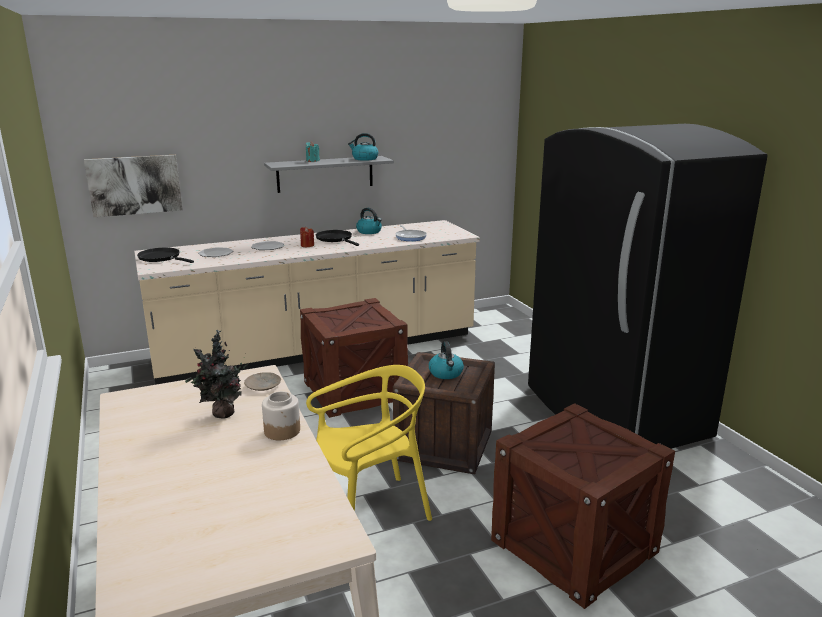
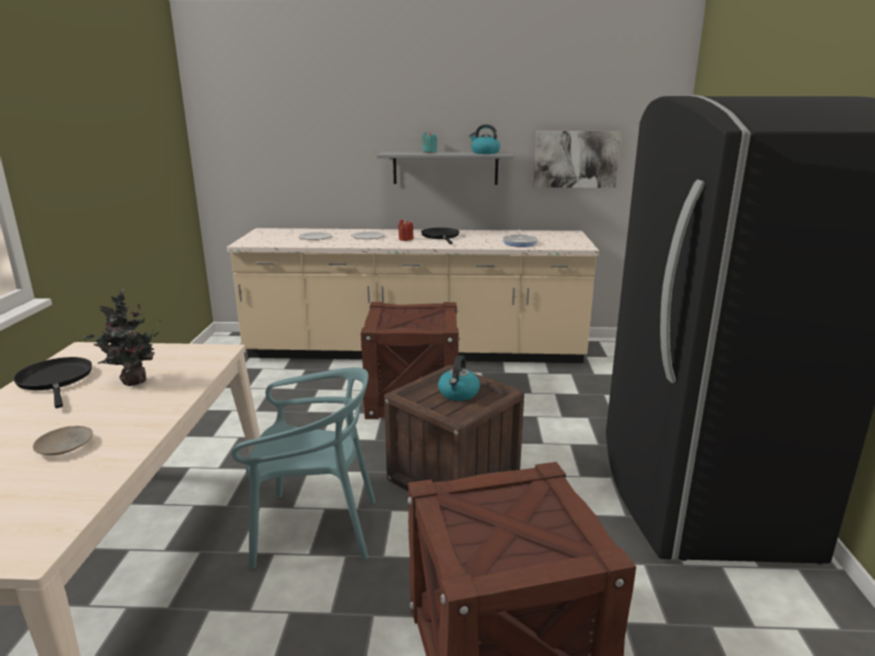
camera: 25 degrees right, 0 degrees up
picture [84,155,183,217] -> picture moved to [534,131,621,188]
black frying pan [137,248,194,263] -> black frying pan moved to [13,357,92,408]
beige plate [244,372,281,391] -> beige plate moved to [33,426,93,455]
jar [262,391,300,440] -> none
yellow chair [306,365,432,521] -> turquoise chair [232,367,376,569]
kettle [356,208,382,234] -> none

